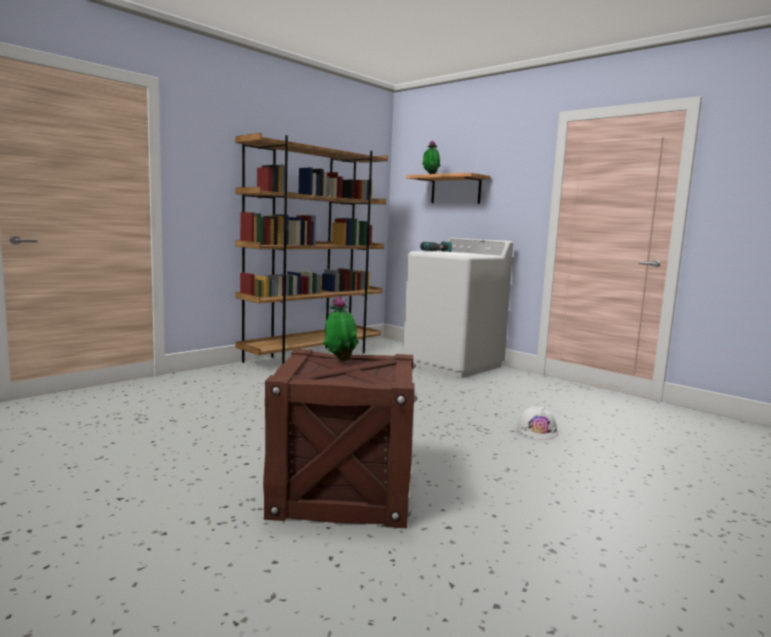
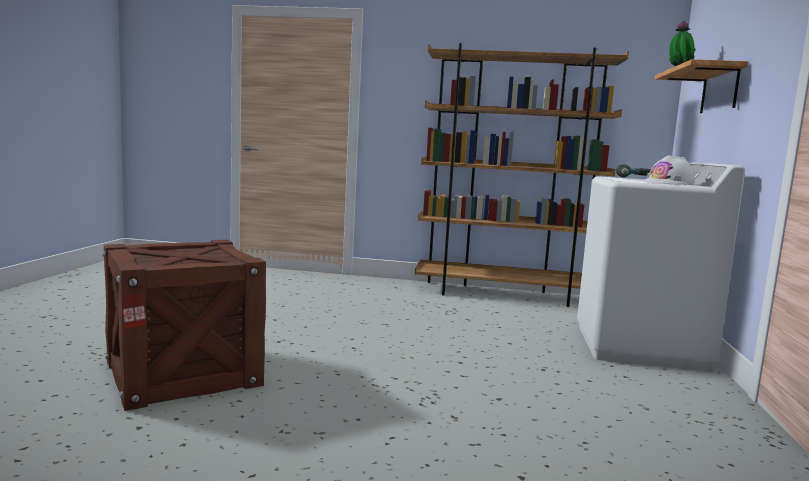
camera: 55 degrees right, 0 degrees up
potted plant [323,296,359,361] -> none
white hard hat [516,406,558,440] -> white hard hat moved to [644,155,695,185]

